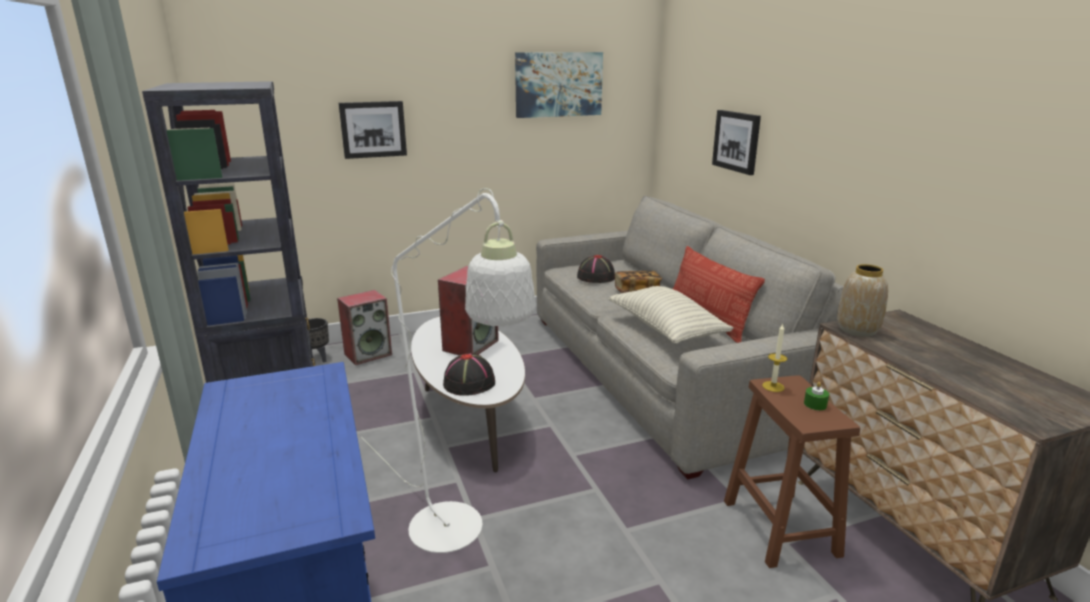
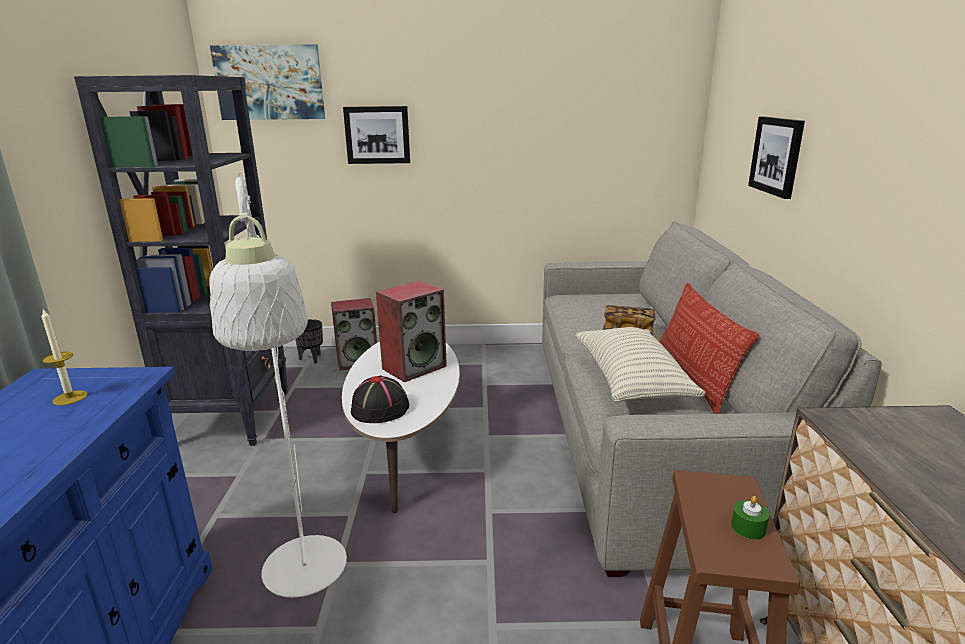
camera: 20 degrees right, 0 degrees up
picture [515,52,603,118] -> picture moved to [210,44,325,120]
black hat [577,255,615,283] -> none
candle [762,324,787,392] -> candle moved to [41,309,88,405]
vase [837,264,888,337] -> none

